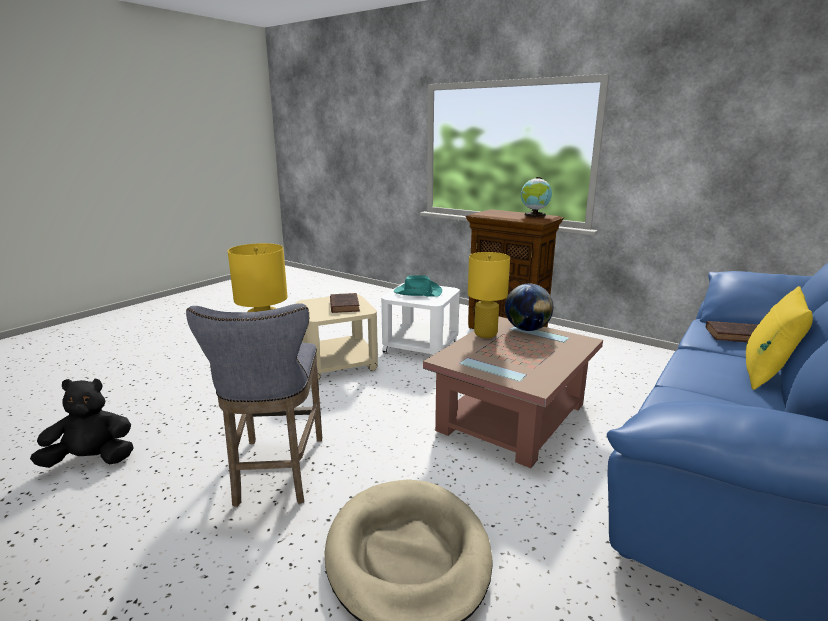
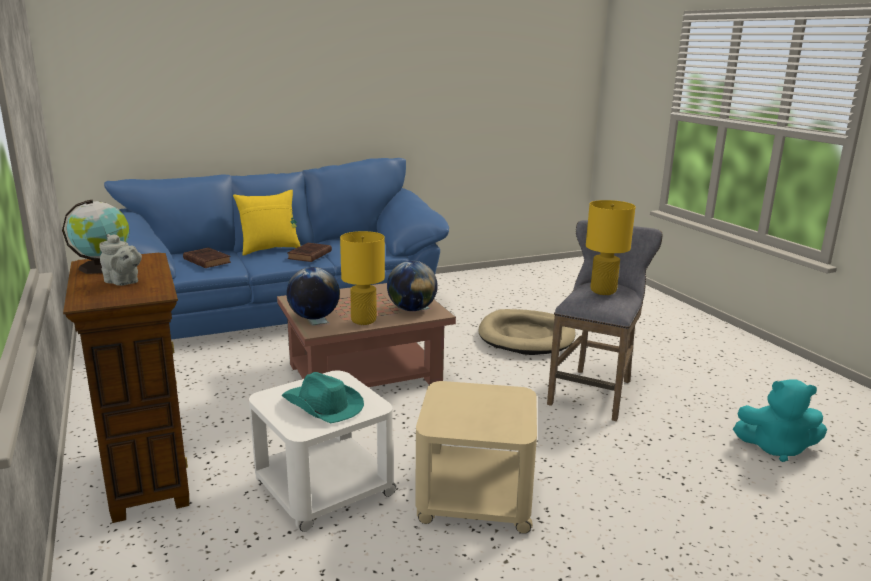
camera: 150 degrees left, 0 degrees up
black plush toy [30,378,134,468] -> turquoise plush toy [733,379,827,462]
brown book [330,293,360,313] -> brown book moved to [287,243,332,262]
none -> grey teapot [99,234,142,286]
none -> globe [387,261,438,311]

